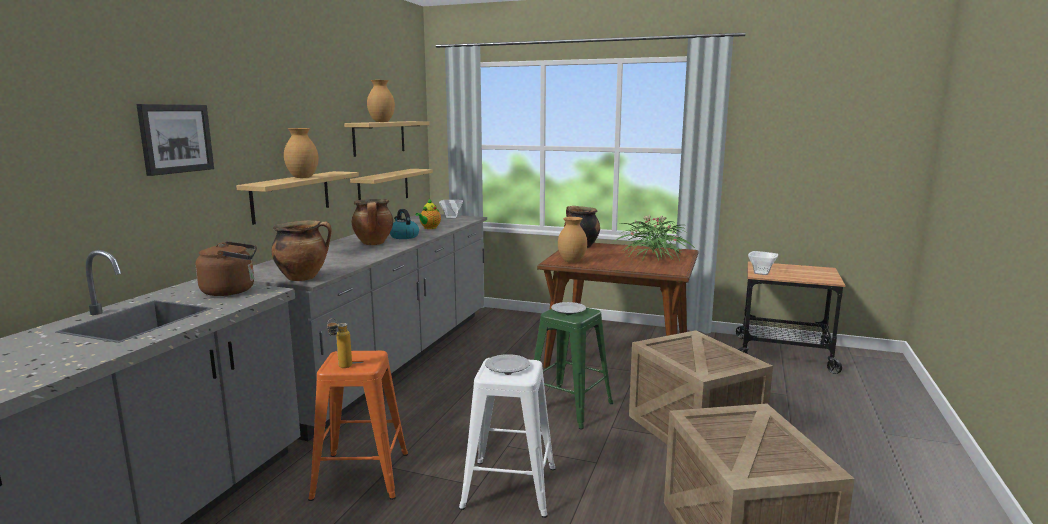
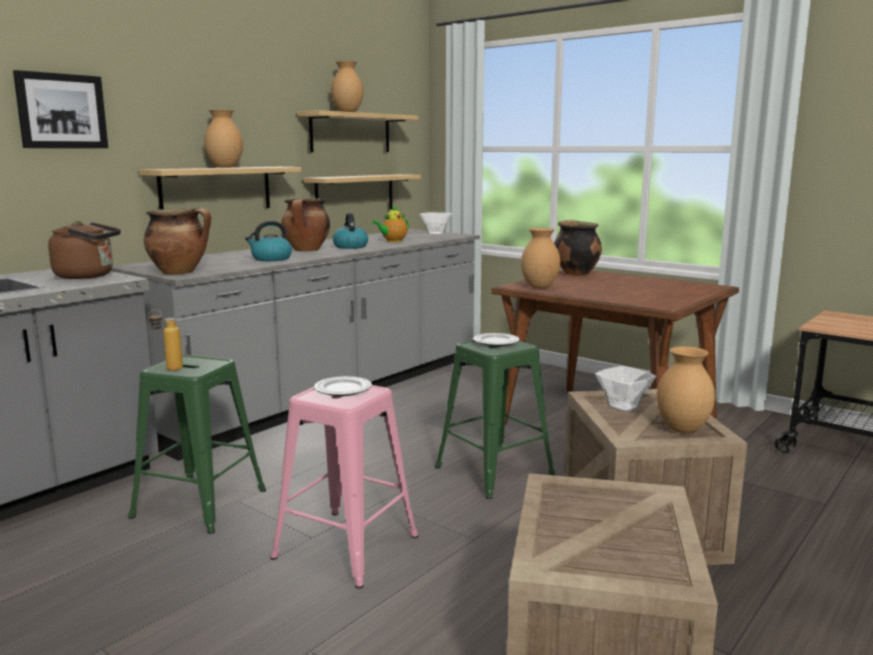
camera: 20 degrees right, 0 degrees up
orange stool [308,351,408,501] -> green stool [128,355,266,534]
white stool [459,358,556,518] -> pink stool [270,385,418,589]
potted plant [612,215,695,261] -> none
bowl [748,251,778,275] -> bowl moved to [595,366,656,412]
none -> kettle [245,221,292,261]
none -> brown vase [656,346,715,433]

